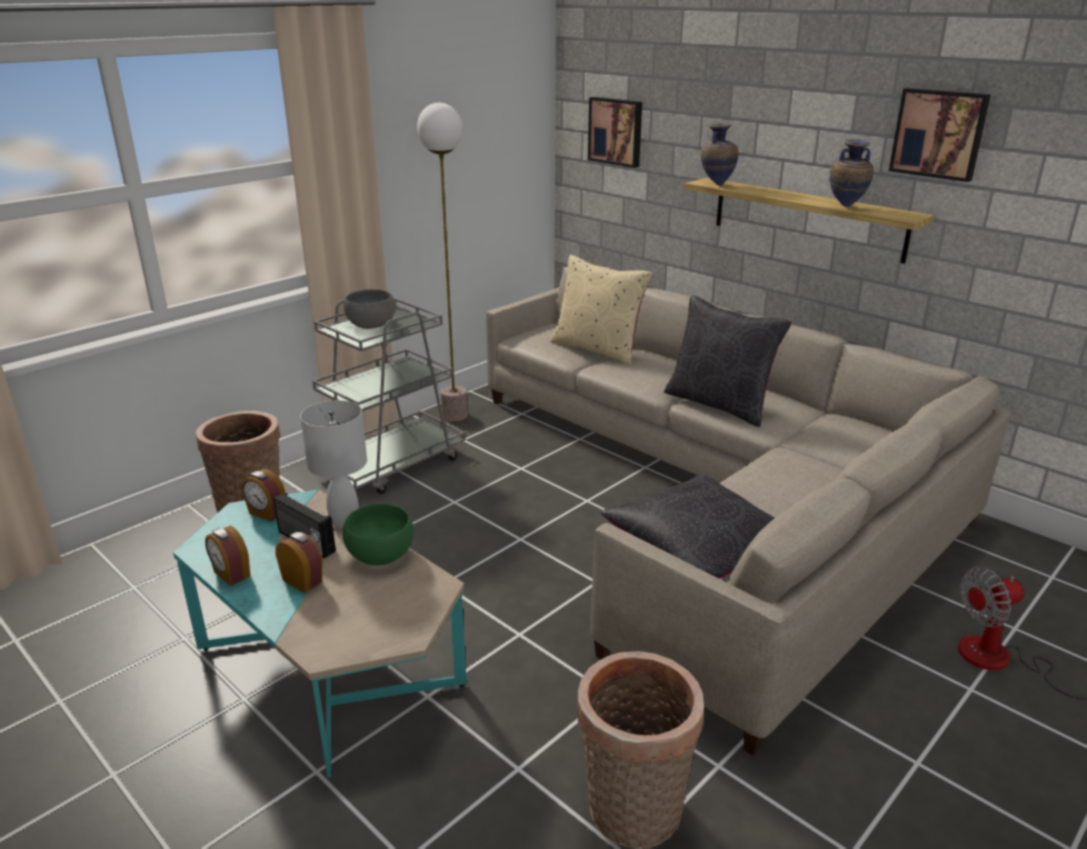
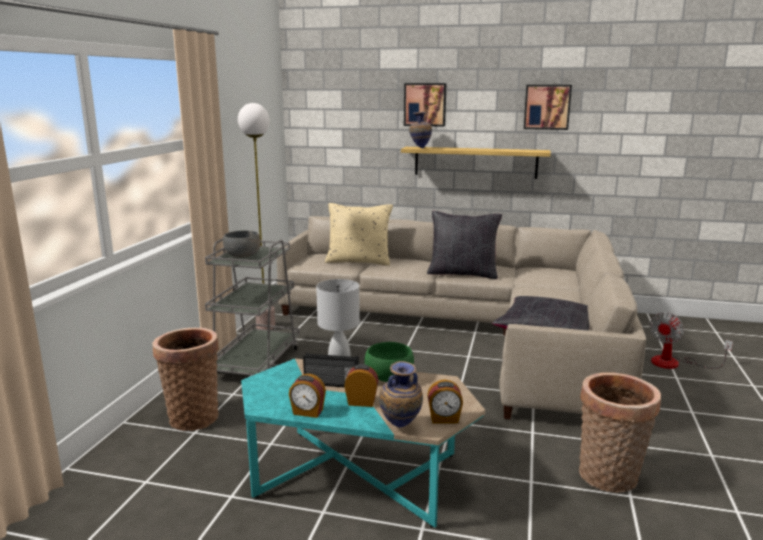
camera: 30 degrees left, 10 degrees down
alarm clock [241,469,285,522] -> alarm clock moved to [427,380,463,424]
picture [588,97,642,168] -> picture moved to [404,83,447,127]
vase [829,139,874,207] -> vase moved to [379,361,423,428]

